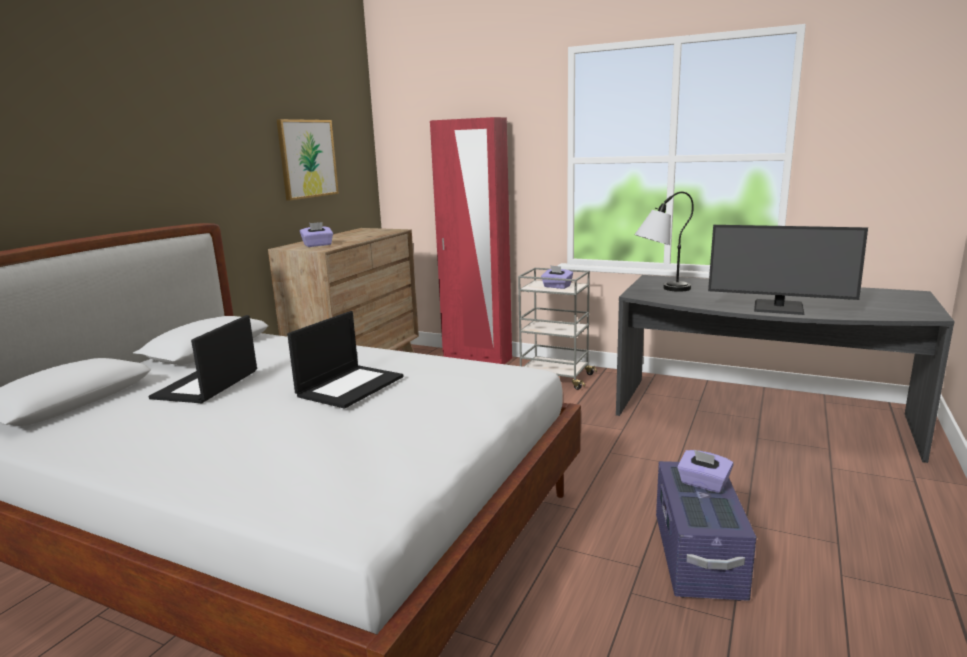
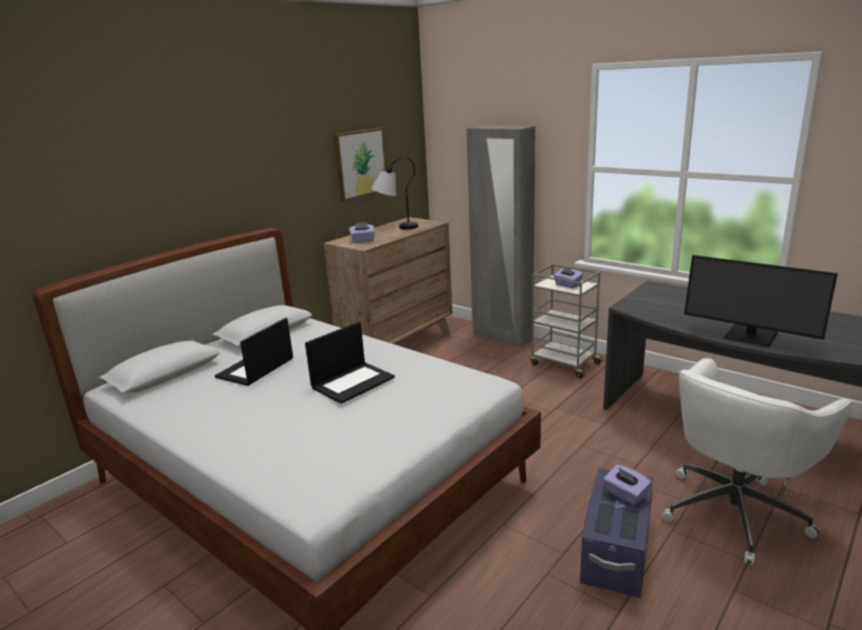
camera: 15 degrees right, 5 degrees up
red wardrobe [430,117,512,364] -> grey wardrobe [466,125,535,347]
table lamp [634,192,694,292] -> table lamp moved to [371,157,418,229]
none -> white office chair [662,358,853,566]

